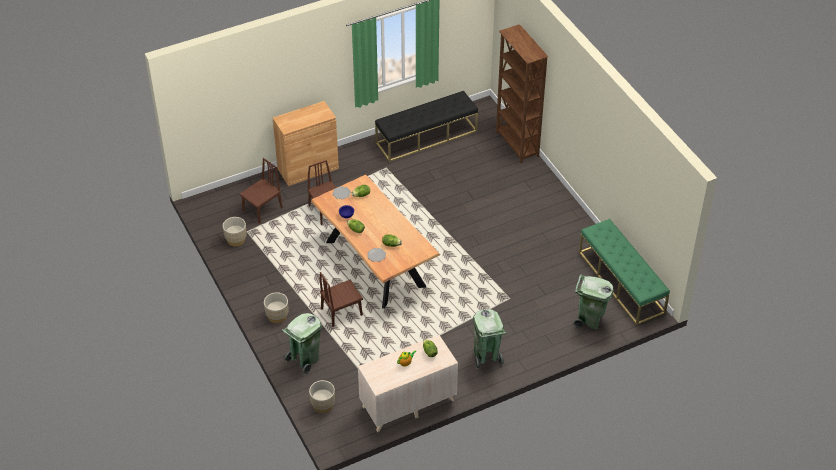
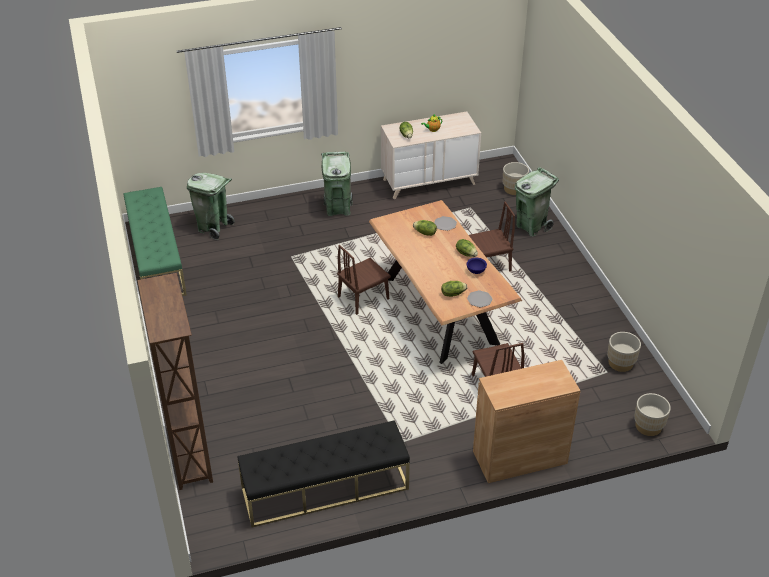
camera: 170 degrees left, 5 degrees down
brown chair [239,158,283,224] -> brown chair moved to [337,245,391,315]
beige planter [264,292,289,324] -> beige planter moved to [634,393,671,436]

